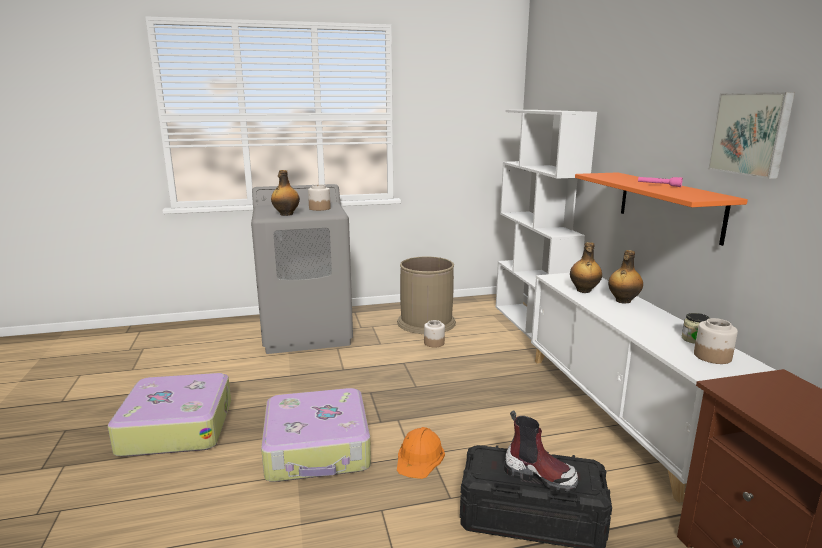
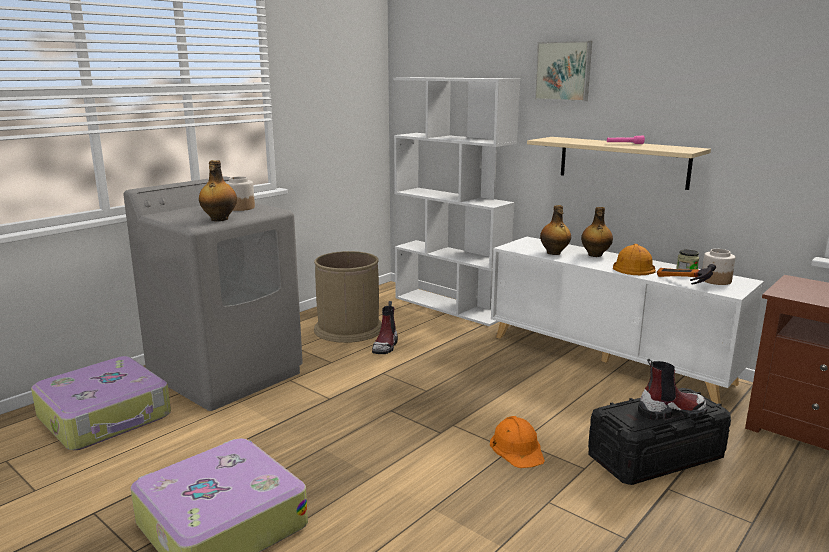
camera: 35 degrees left, 0 degrees up
suitcase [261,388,371,482] -> suitcase moved to [31,356,171,450]
jar [424,320,445,347] -> boot [372,301,398,354]
orange shelf [575,172,748,246] -> beige shelf [527,137,711,190]
picture [708,92,795,179] -> picture moved to [534,41,592,101]
none -> orange hard hat [613,244,656,275]
none -> hammer [657,264,716,284]

